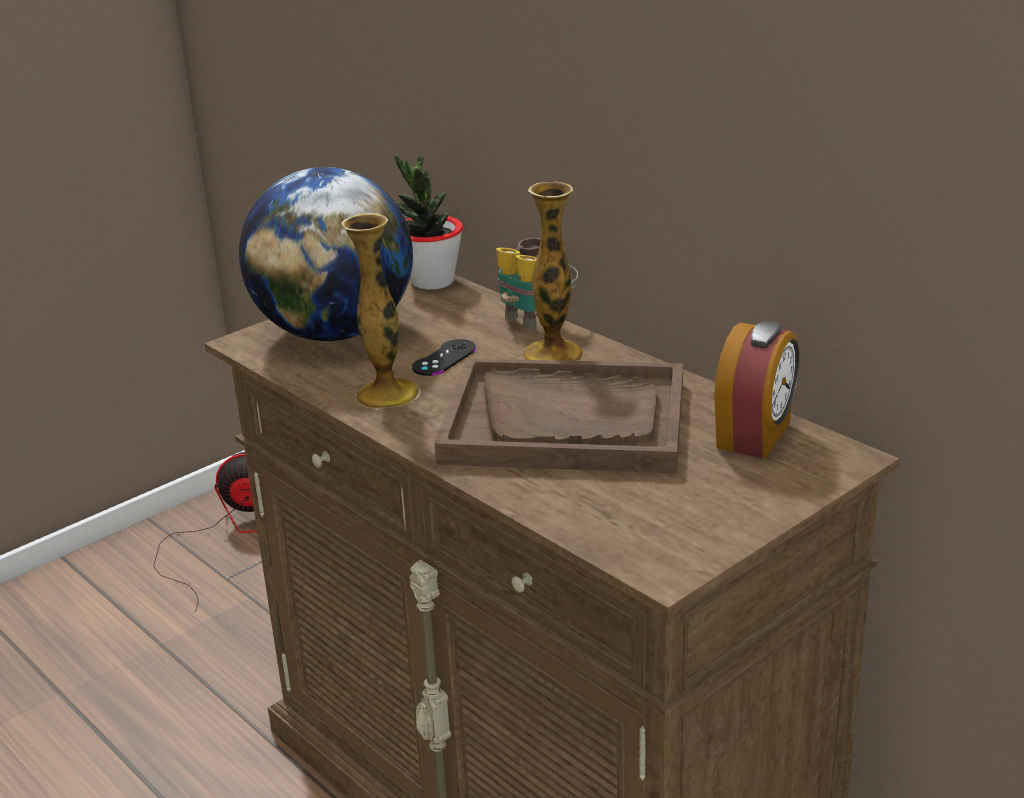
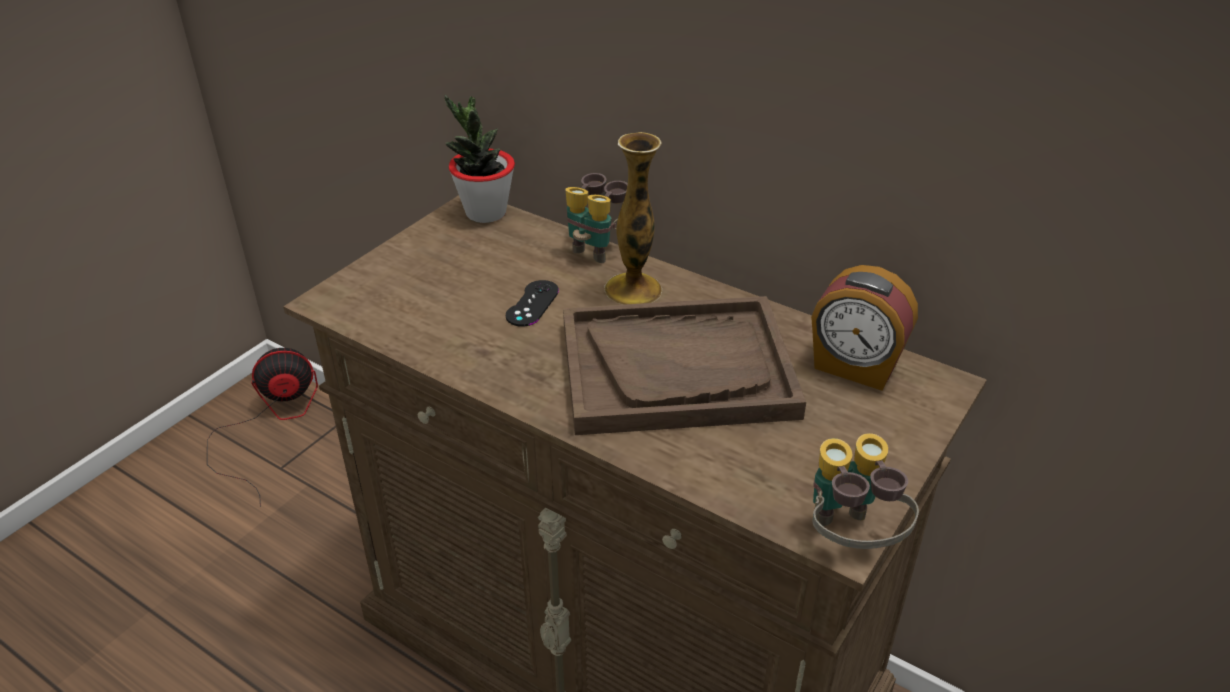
camera: 15 degrees left, 10 degrees up
globe [239,167,413,341] -> none
vase [341,213,420,410] -> none
alarm clock [714,321,799,459] -> alarm clock turned 105 degrees clockwise [811,265,918,391]
none -> binoculars [812,433,919,549]

